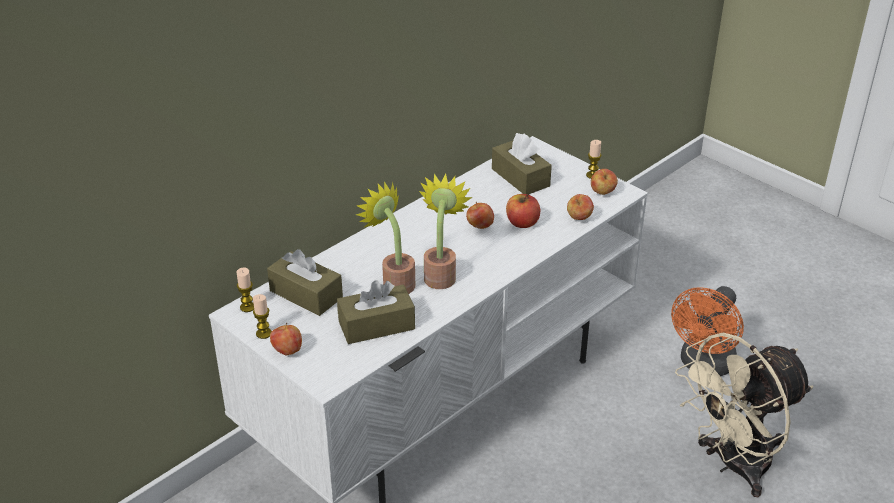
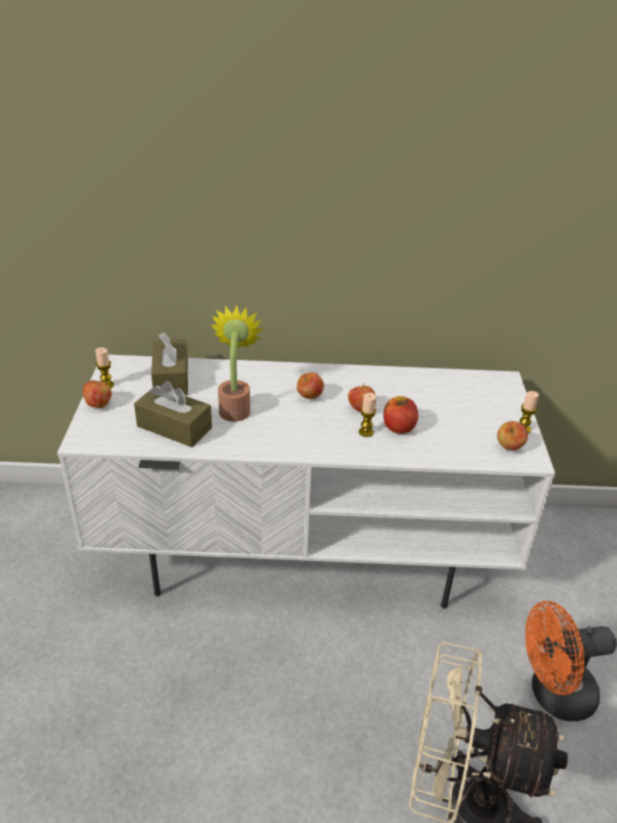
camera: 45 degrees right, 0 degrees up
candle [236,267,254,312] -> candle moved to [359,393,376,437]
potted plant [419,173,472,289] -> none
brown tissue box [492,133,552,195] -> none
apple [567,194,594,220] -> apple moved to [297,372,324,399]

